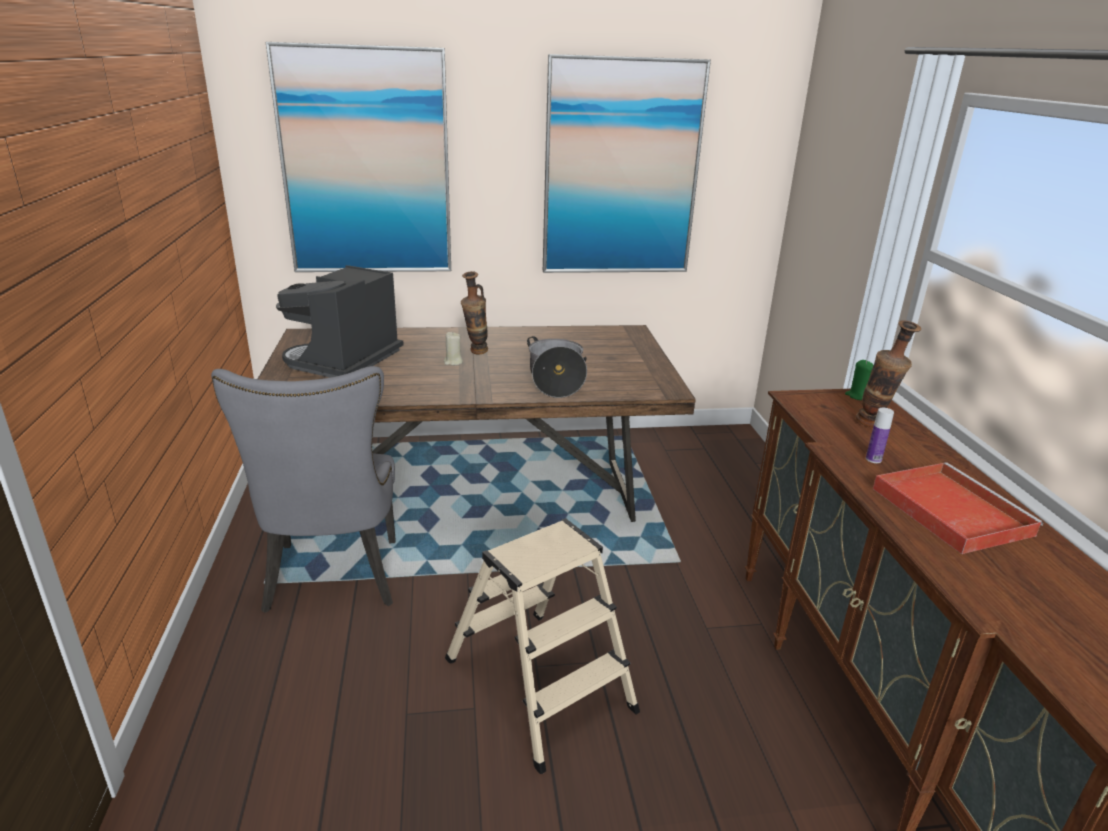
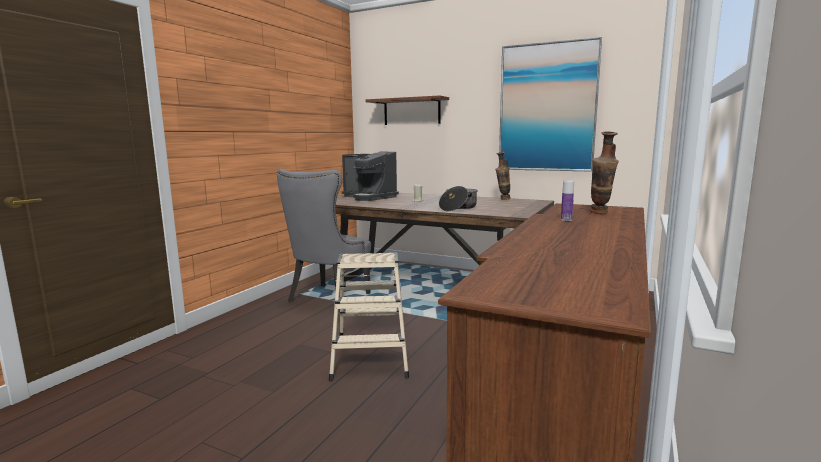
camera: 35 degrees right, 15 degrees down
picture [266,42,451,272] -> brown shelf [365,95,449,125]
coffee machine [276,265,404,377] -> coffee machine turned 105 degrees counterclockwise [342,152,399,201]
vase [461,271,488,354] -> vase moved to [495,152,511,200]
green candle [845,360,874,400] -> none
red tray [873,462,1043,554] -> none

